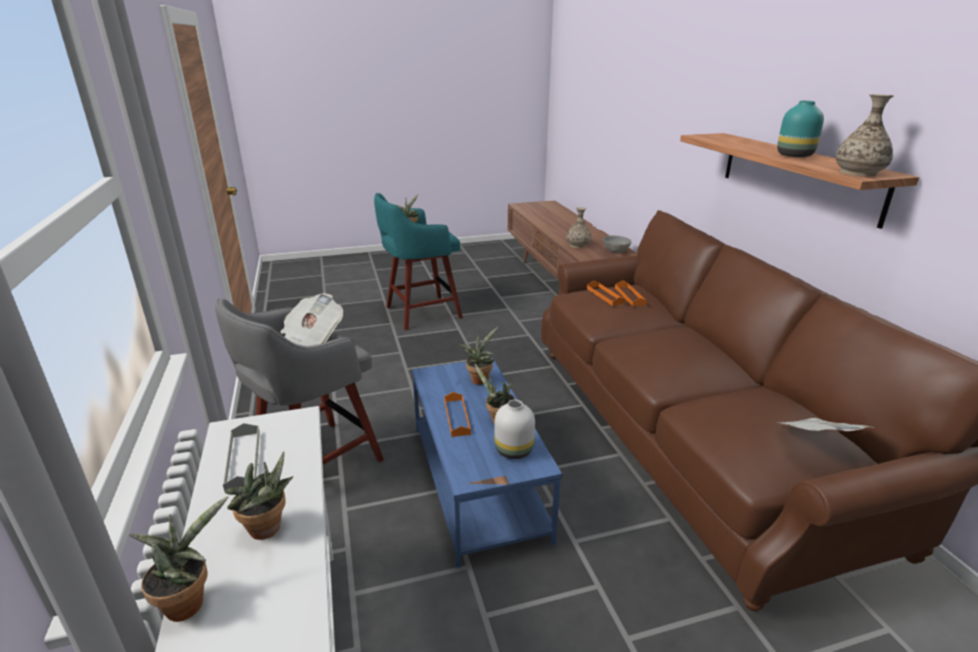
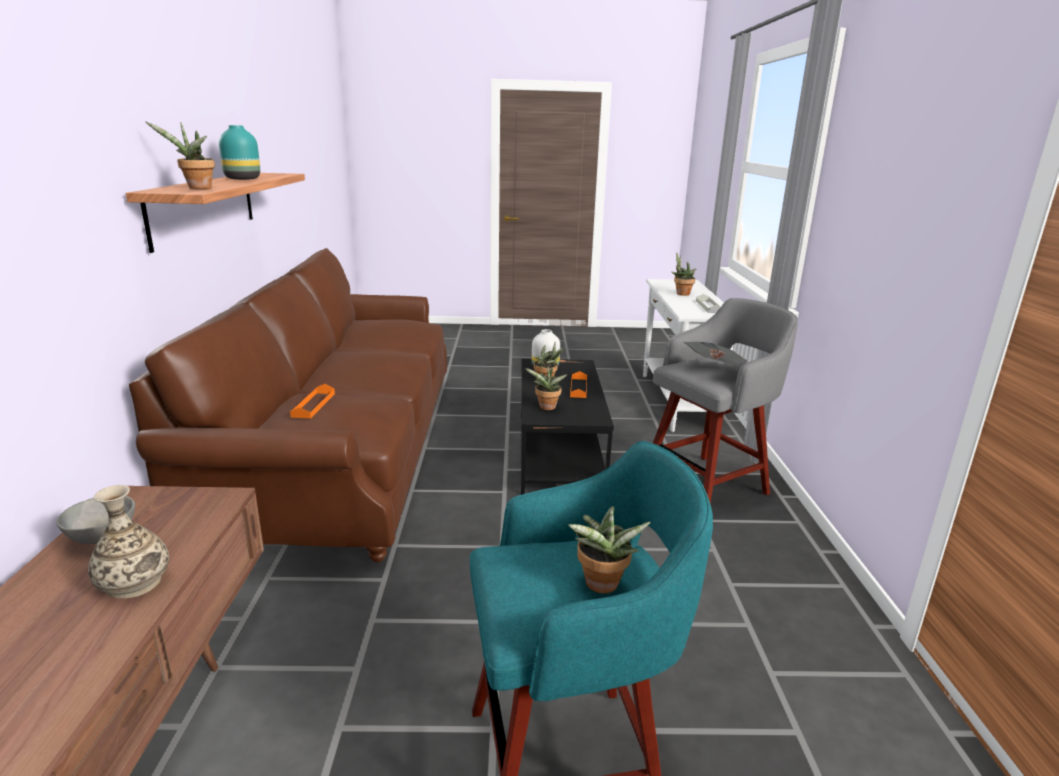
camera: 165 degrees left, 5 degrees down
potted plant [129,496,228,622] -> potted plant moved to [146,122,215,189]
blue coffee table [412,358,563,568] -> black coffee table [521,359,614,495]
orange tray [587,280,625,306] -> none
newspaper [778,418,876,433] -> none
vase [836,94,894,176] -> none

